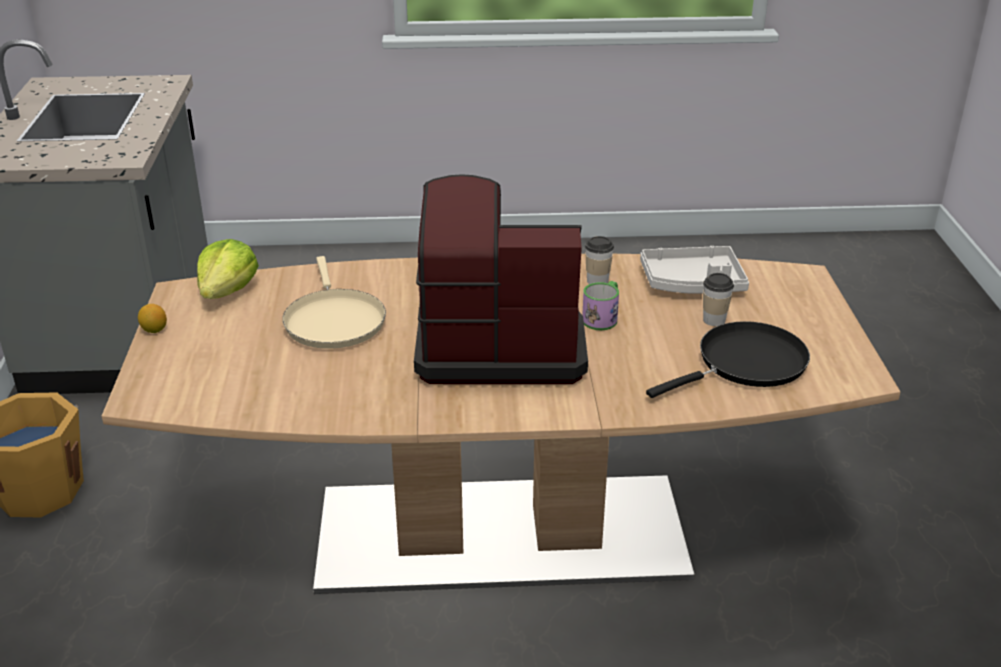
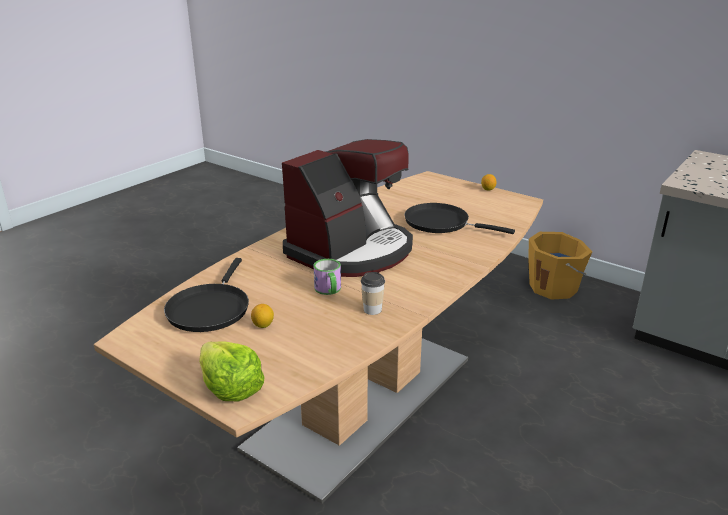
camera: 130 degrees right, 5 degrees down
lettuce [197,239,259,299] -> lettuce moved to [199,341,264,401]
beige frying pan [282,256,386,349] -> black frying pan [404,203,515,234]
grey tray [640,246,749,294] -> none
cup [703,273,734,326] -> lemon [251,304,274,328]

